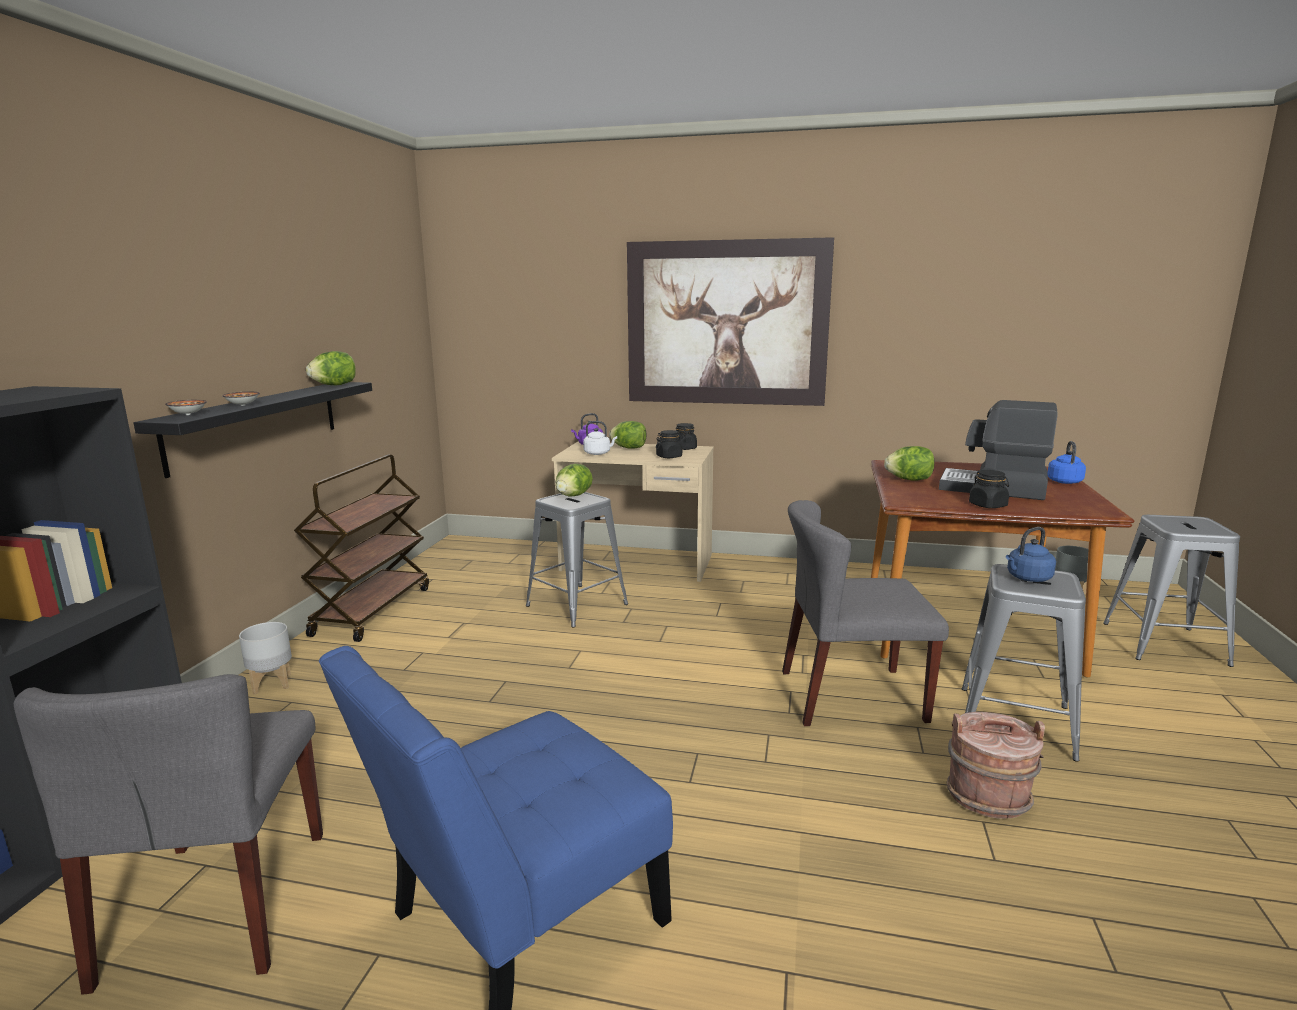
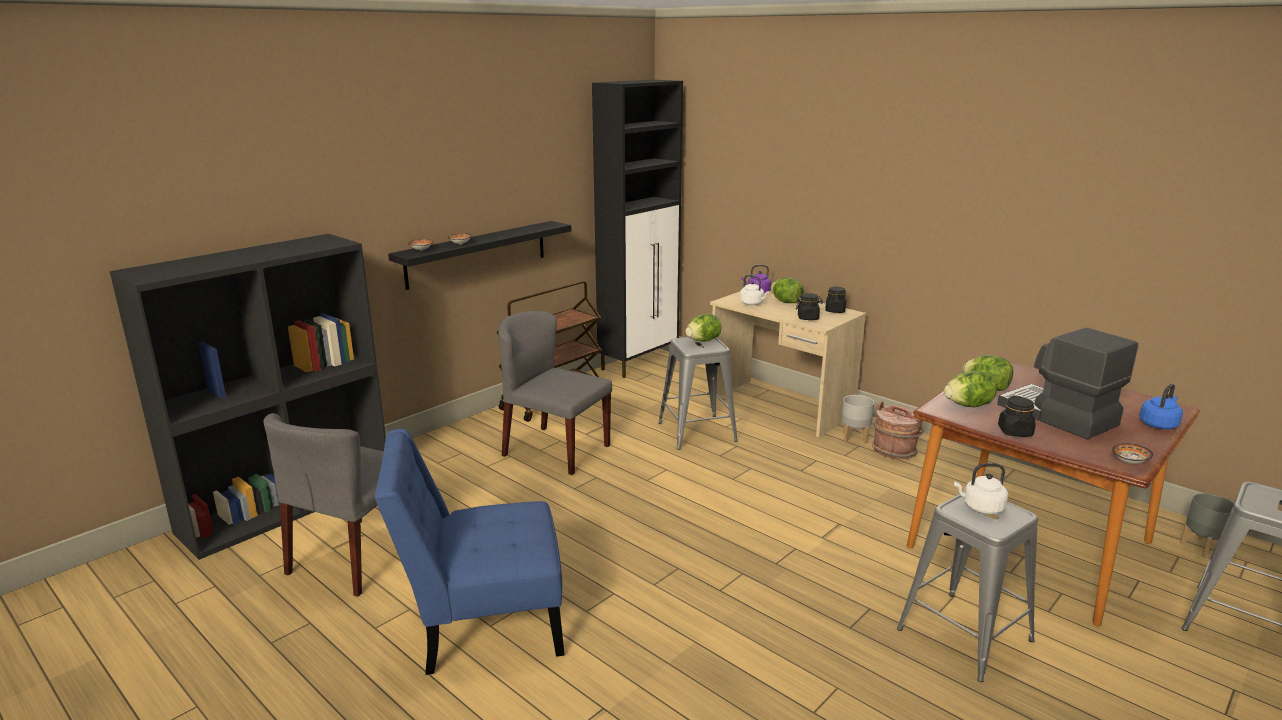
camera: 30 degrees right, 5 degrees up
grey planter [239,622,292,695] -> grey planter moved to [841,395,874,443]
lettuce [306,351,356,385] -> lettuce moved to [944,371,997,407]
picture [627,237,834,406] -> none
grey chair [782,500,949,726] -> grey chair moved to [498,311,612,475]
brown bucket [947,712,1045,819] -> brown bucket moved to [872,401,924,459]
blue kettle [1006,527,1056,582] -> white kettle [954,463,1008,514]
none -> black cabinet [592,80,683,378]
none -> bowl [1112,443,1153,464]

